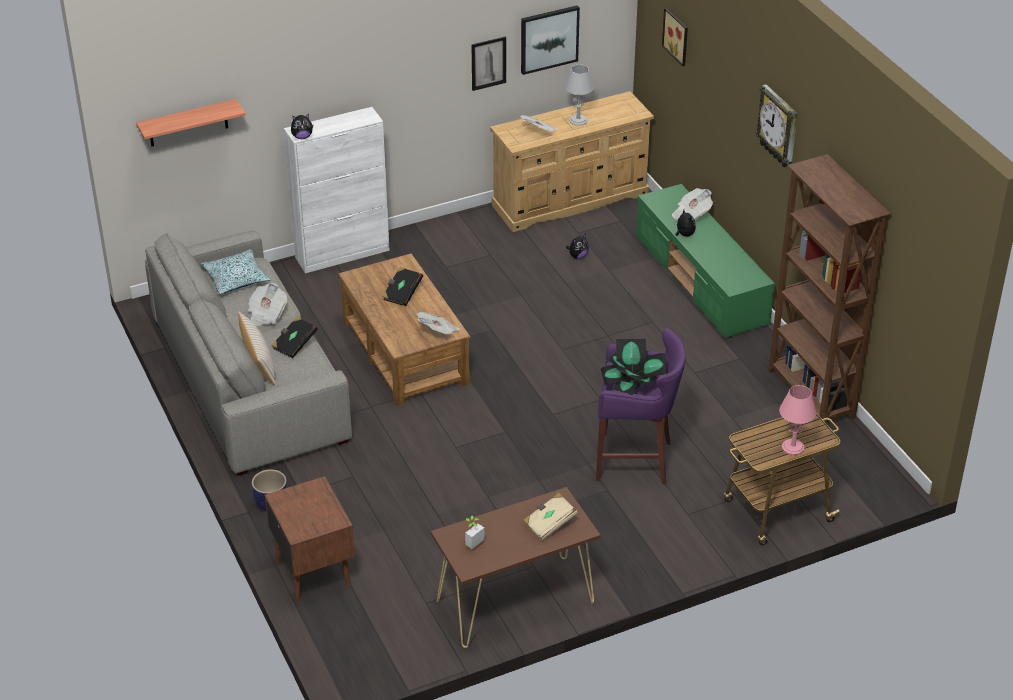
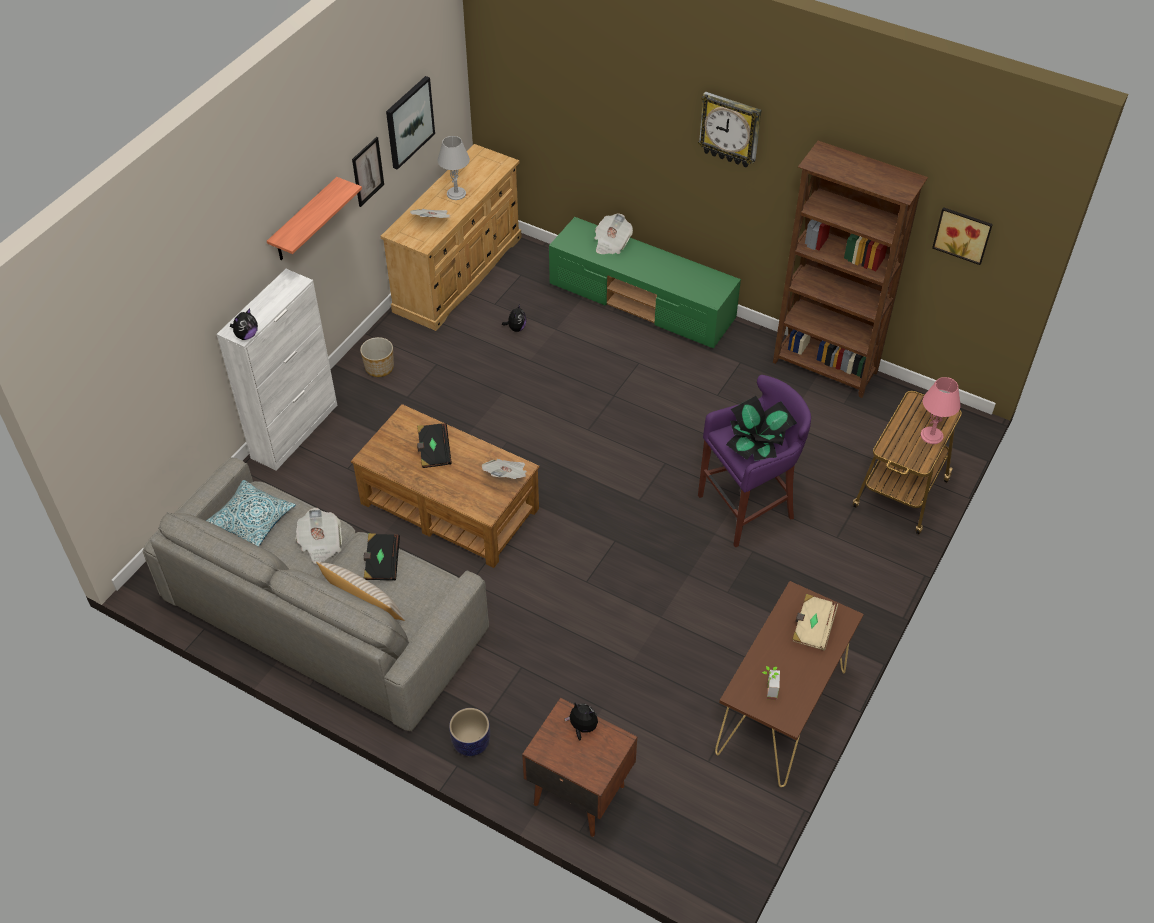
camera: 35 degrees left, 10 degrees up
shelf [136,99,245,146] -> shelf moved to [267,177,362,260]
picture [662,8,688,66] -> picture moved to [932,207,993,265]
plush toy [675,210,695,237] -> plush toy moved to [564,702,598,741]
none -> planter [360,337,394,377]

